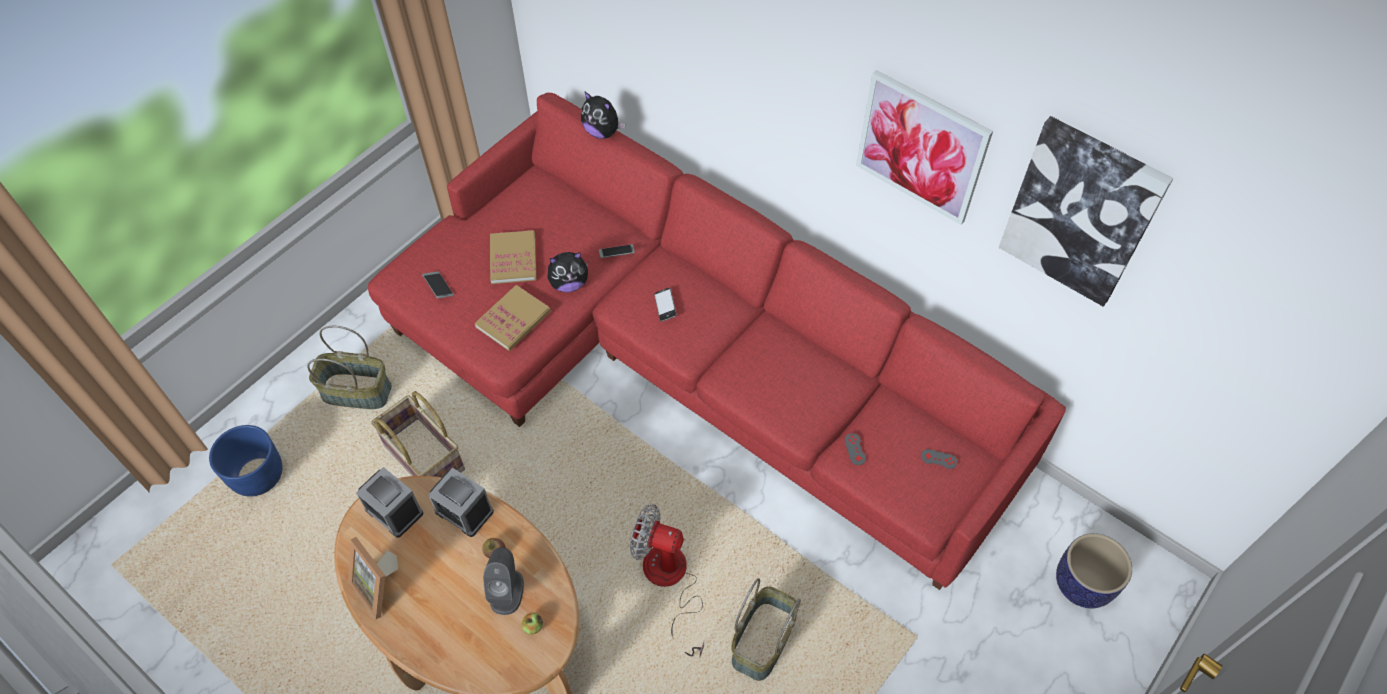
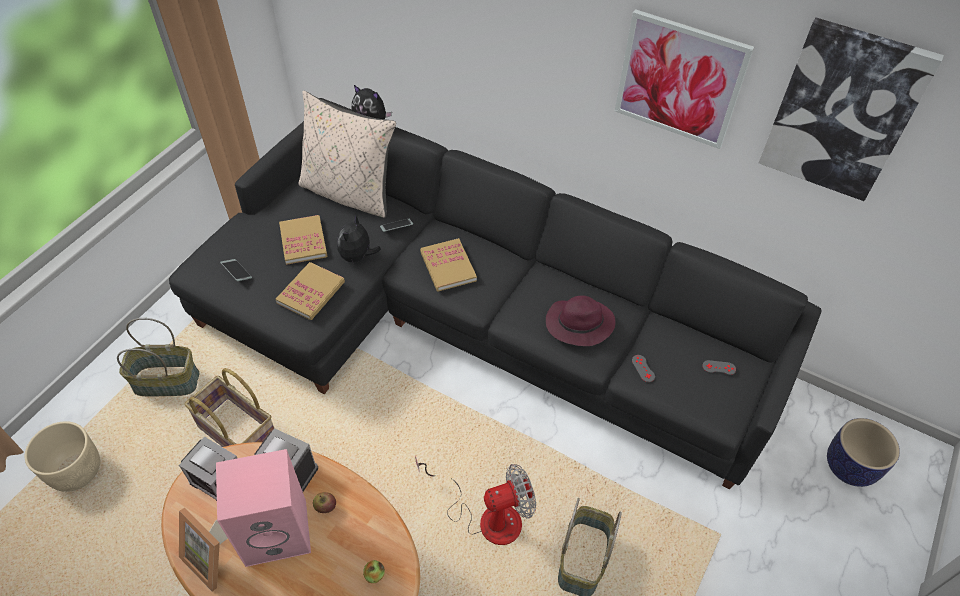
camera: 10 degrees left, 5 degrees down
blue planter [209,425,283,497] -> beige planter [25,421,100,492]
red sofa [368,93,1066,590] -> black sofa [169,98,822,489]
grey speaker [483,548,524,615] -> none
plush toy [548,252,589,292] -> plush toy turned 135 degrees clockwise [337,214,381,266]
fan [630,504,704,657] -> fan turned 150 degrees clockwise [415,456,536,545]
phone [654,288,677,322] -> book [420,238,477,292]
none -> pink speaker [216,449,311,567]
none -> beige pillow [299,90,396,218]
none -> purple hat [546,295,616,346]

